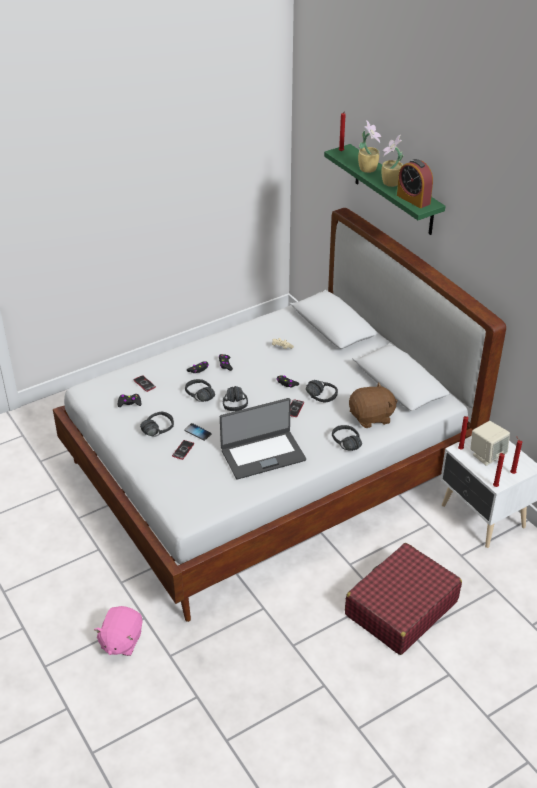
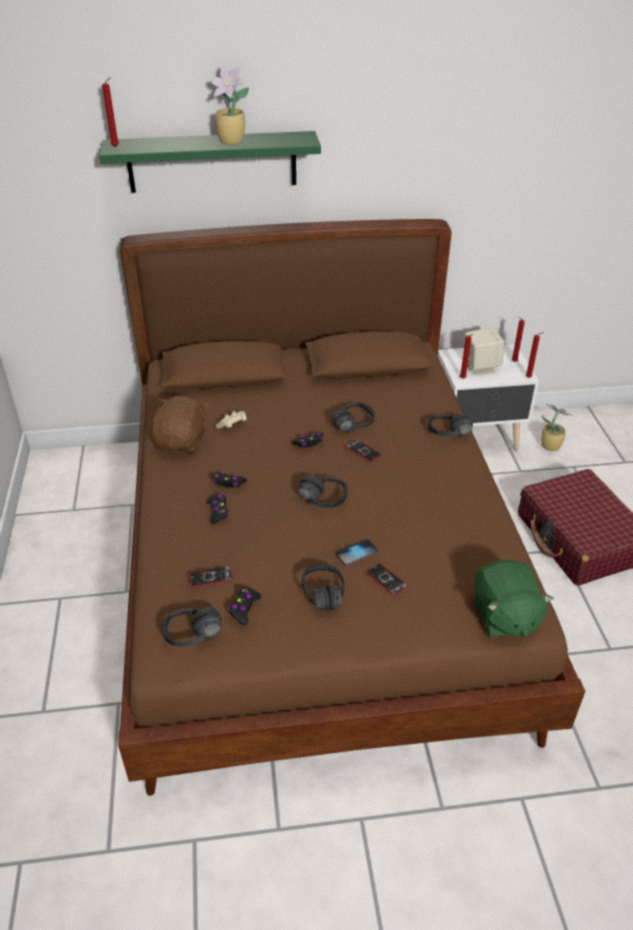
camera: 65 degrees left, 0 degrees up
white bed [53,208,506,622] -> brown bed [118,219,585,796]
pink plush toy [94,606,142,656] -> none
black headphones [185,379,215,402] -> black headphones moved to [161,607,222,647]
laptop [220,398,306,480] -> none
brown plush toy [349,382,398,428] -> brown plush toy moved to [151,396,208,453]
potted plant [358,120,381,173] -> potted plant moved to [541,404,573,451]
alarm clock [397,159,433,208] -> none
none -> green plush toy [474,560,554,638]

